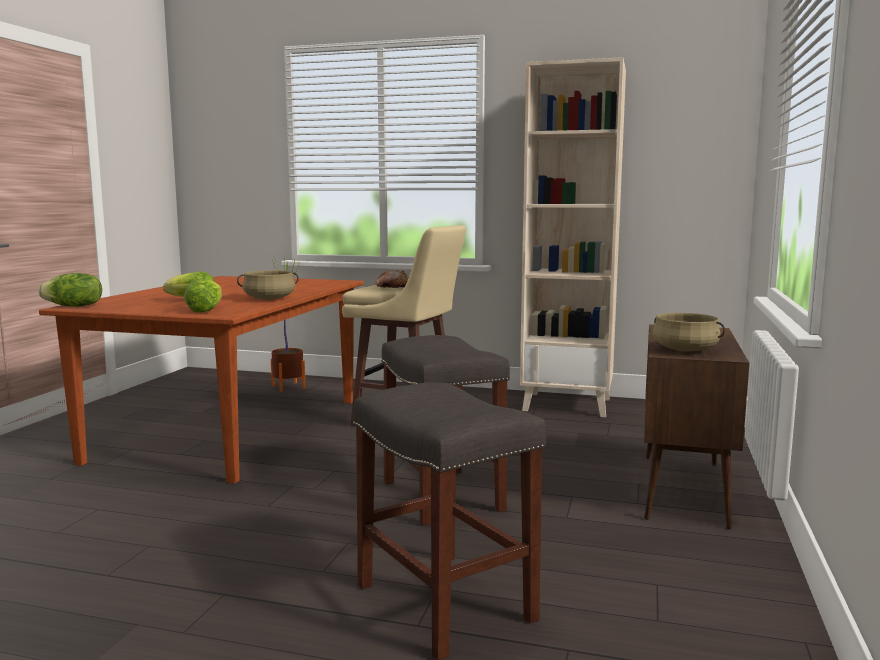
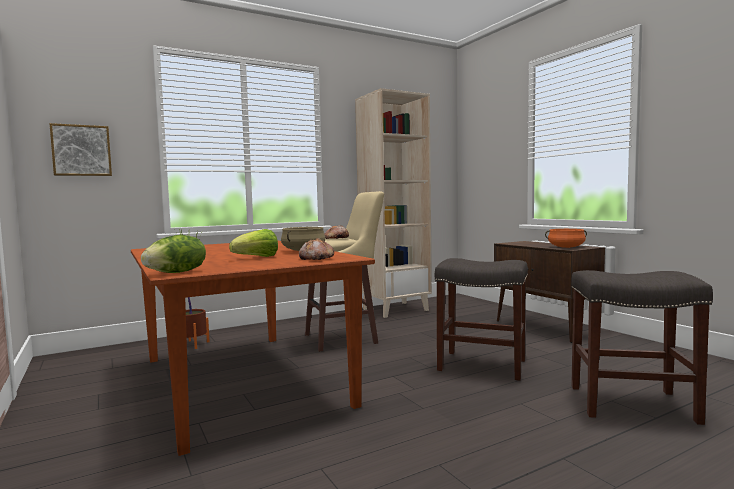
camera: 45 degrees left, 5 degrees down
lettuce [184,279,222,313] -> bread [299,238,334,260]
beige cooking pot [652,313,725,351] -> orange cooking pot [545,229,587,248]
none -> picture [49,123,112,176]

